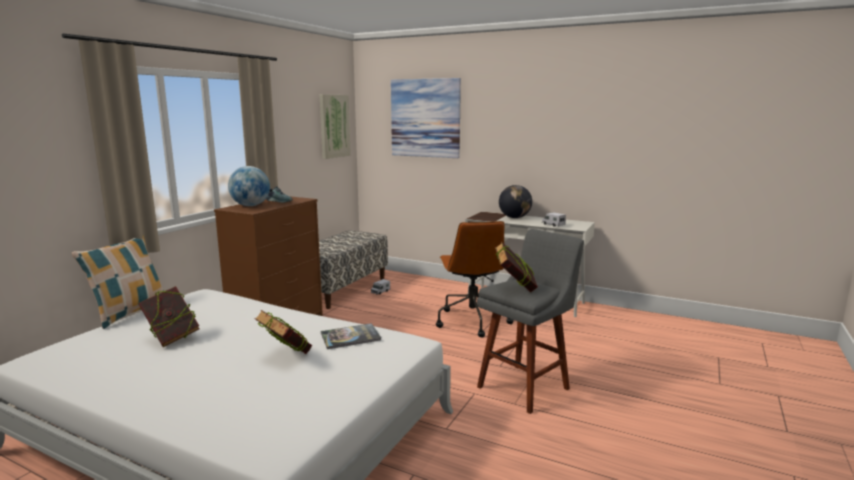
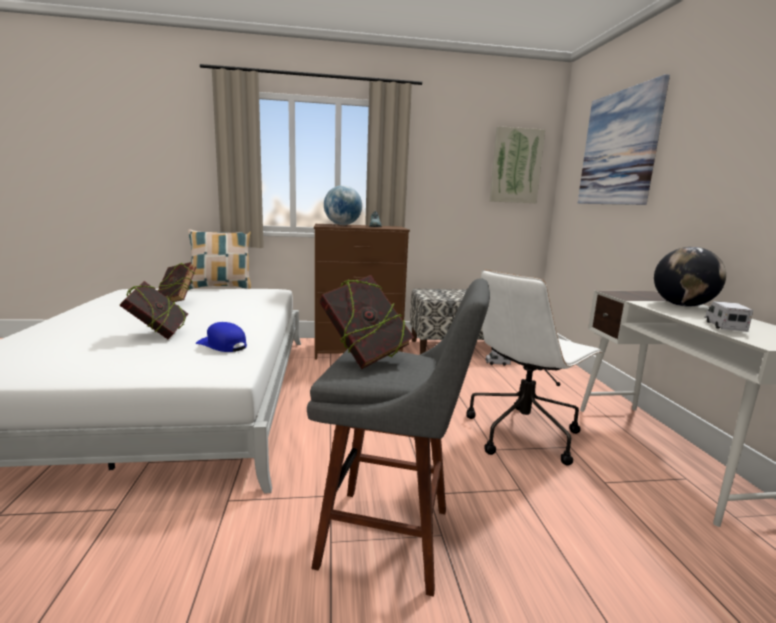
camera: 55 degrees right, 0 degrees up
book [321,323,381,349] -> blue cap [196,322,247,352]
brown office chair [436,221,513,338] -> white office chair [466,270,602,466]

